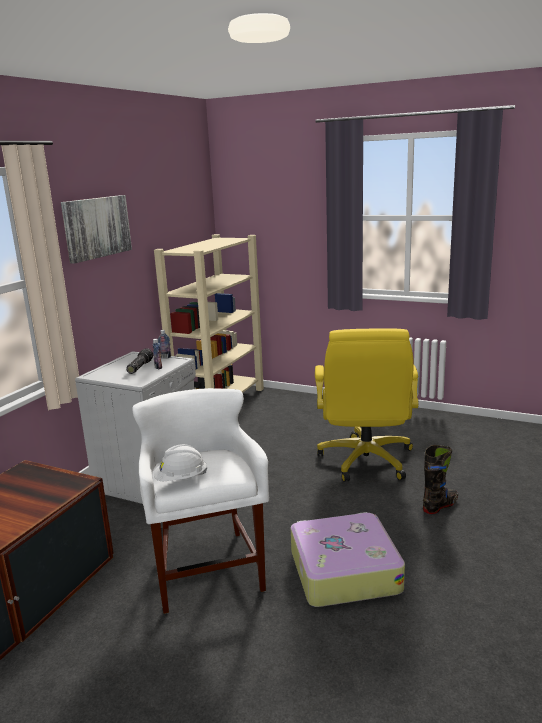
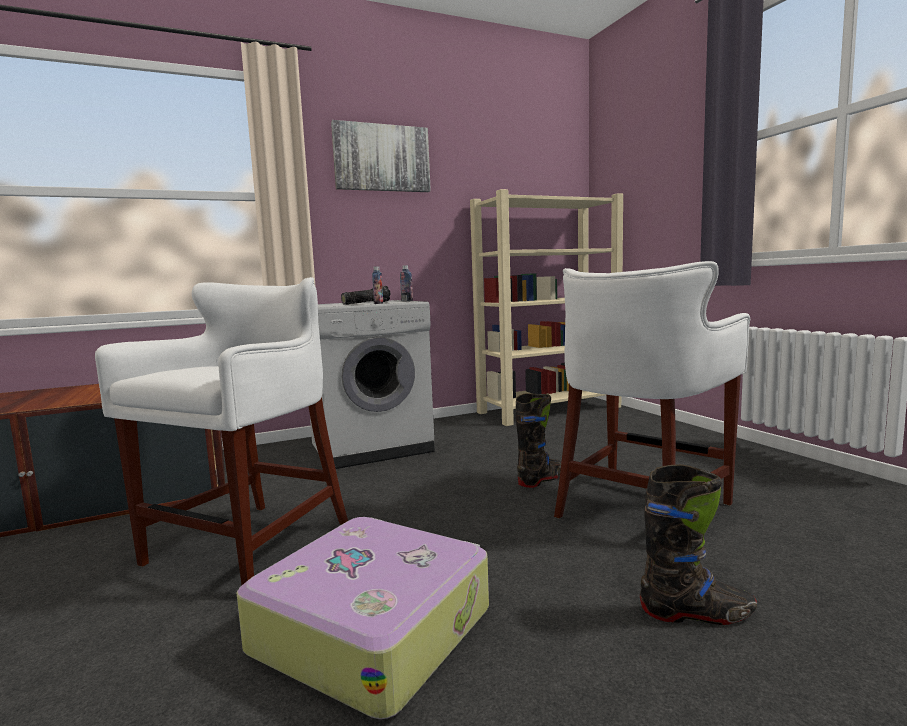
camera: 40 degrees right, 10 degrees down
white hard hat [154,444,207,481] -> none
yellow office chair [315,328,419,482] -> white stool [554,261,750,518]
none -> black boot [516,393,561,488]

